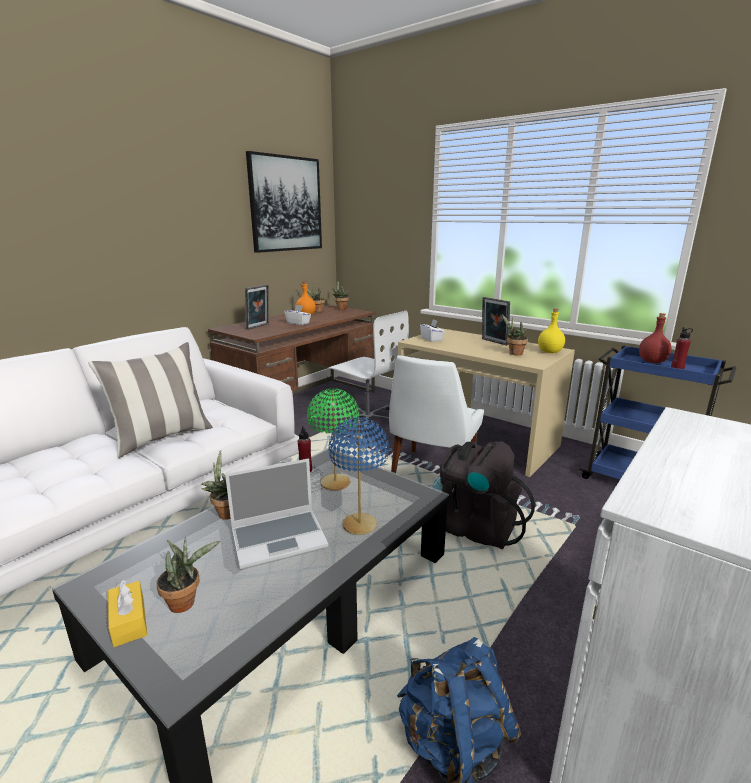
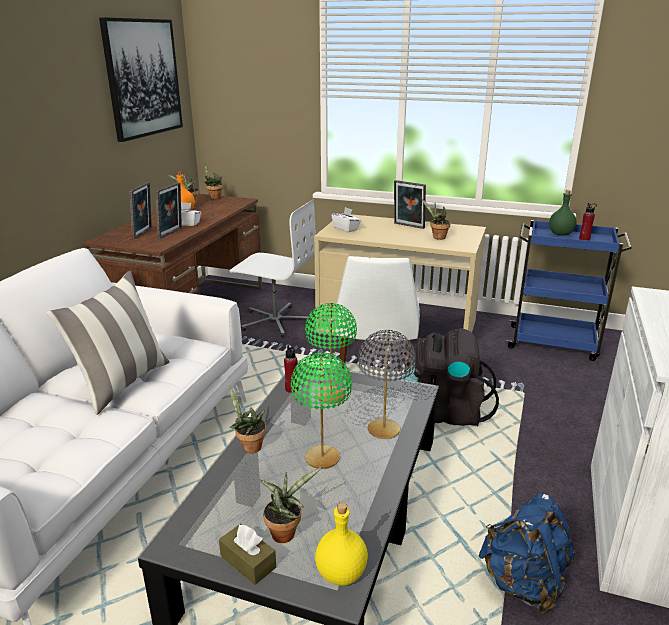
camera: 20 degrees left, 5 degrees up
yellow tissue box [108,579,147,647] -> brown tissue box [219,524,276,585]
laptop [225,458,328,569] -> green table lamp [291,352,352,469]
blue table lamp [329,417,389,535] -> grey table lamp [358,330,416,439]
yellow bottle [538,308,565,353] -> yellow bottle moved to [315,502,368,586]
red bottle [639,313,671,363] -> green bottle [549,190,577,236]
none -> picture frame [156,182,182,238]

